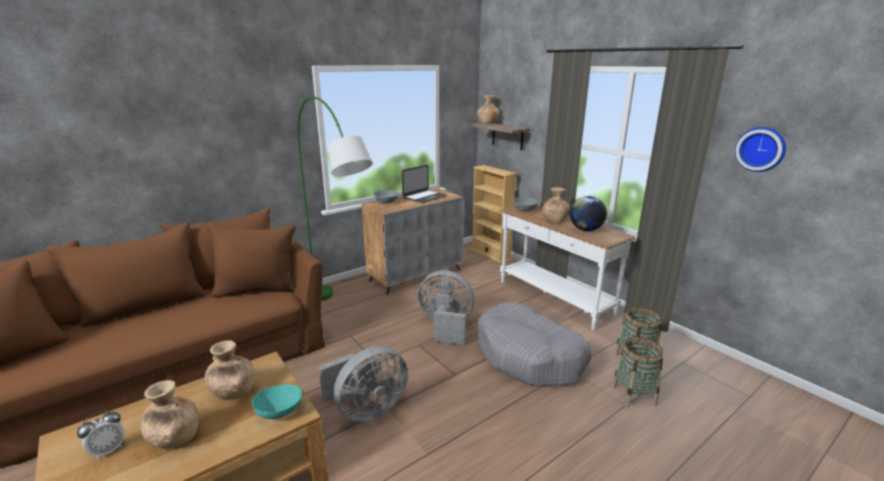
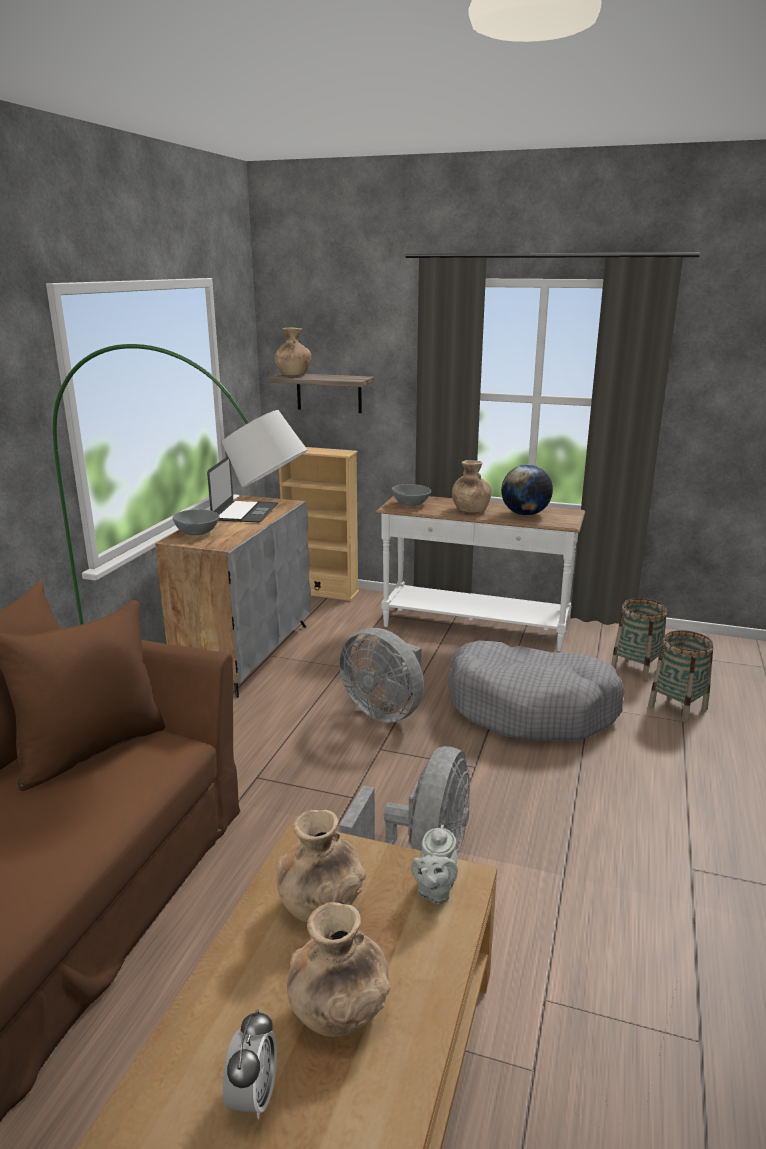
camera: 35 degrees left, 0 degrees up
turquoise bowl [252,384,303,419] -> grey teapot [411,825,458,904]
grey fan [418,270,475,345] -> grey fan turned 120 degrees counterclockwise [339,628,424,722]
wall clock [735,127,786,172] -> none

